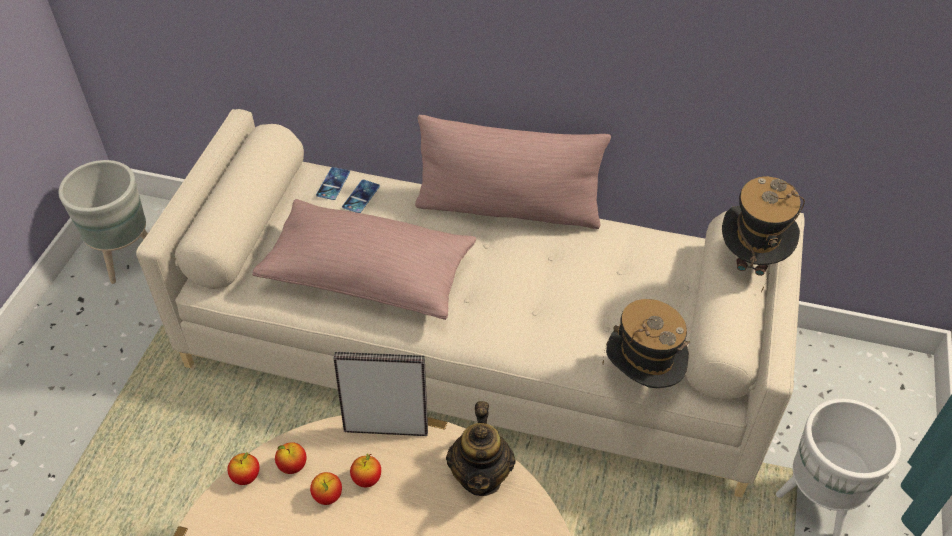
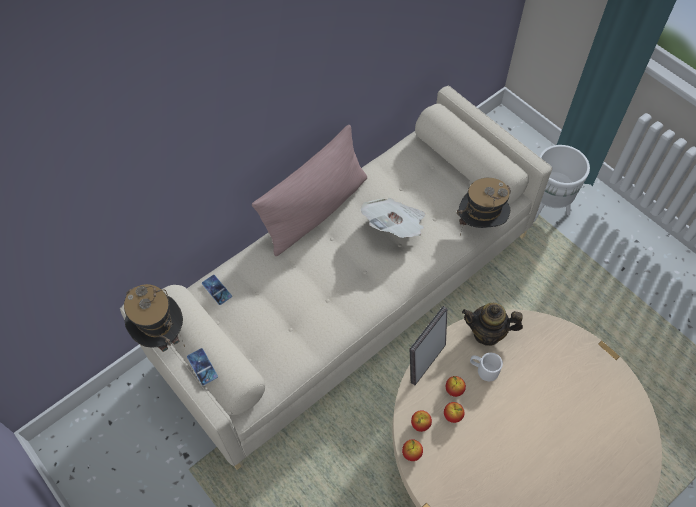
camera: 55 degrees left, 10 degrees up
grey planter [59,160,148,284] -> none
pink pillow [252,199,476,320] -> none
phone [342,179,380,213] -> phone moved to [187,348,218,386]
teapot [446,401,515,496] -> teapot turned 150 degrees clockwise [462,303,523,346]
hat [722,176,805,292] -> hat moved to [124,284,185,352]
none -> newspaper [361,198,425,238]
none -> white mug [470,353,503,381]

